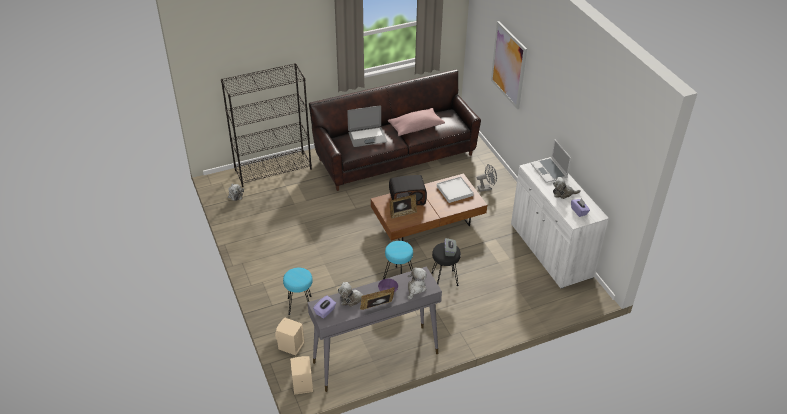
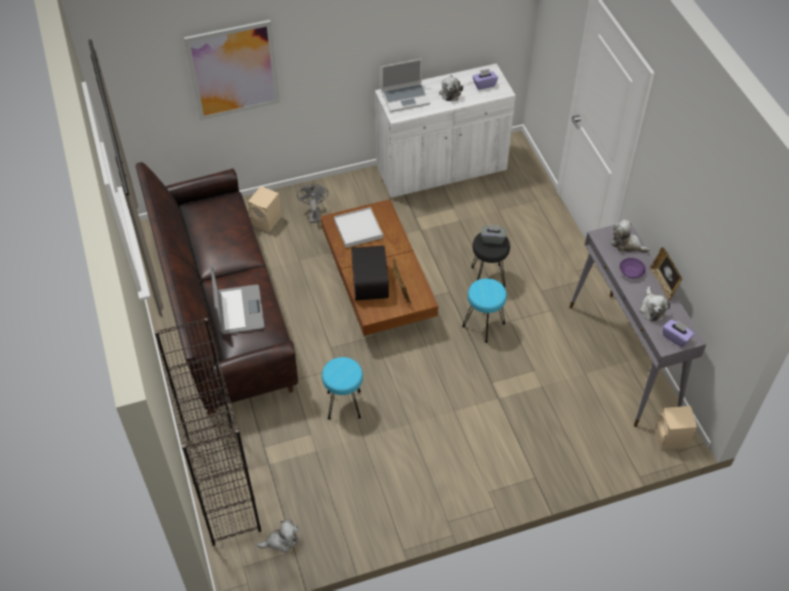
camera: 85 degrees left, 10 degrees up
beige speaker [275,318,304,356] -> beige speaker moved to [248,186,282,232]
turquoise stool [283,268,313,315] -> turquoise stool moved to [322,357,363,420]
pink pillow [388,108,445,136] -> none

